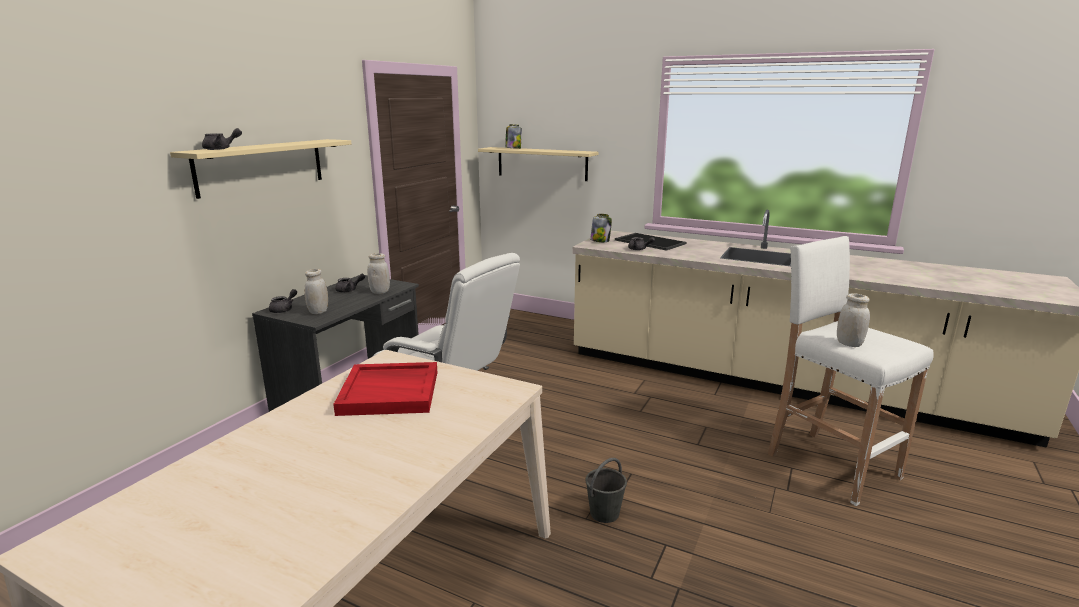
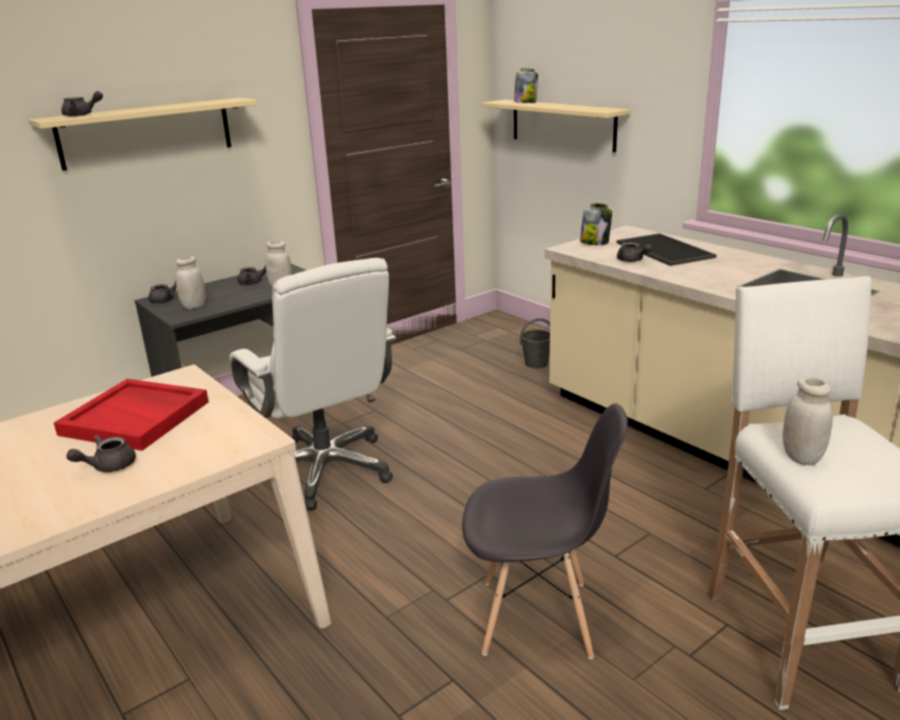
camera: 25 degrees right, 5 degrees up
grey bucket [585,458,627,523] -> grey bucket moved to [520,318,550,368]
none -> grey teapot [66,435,136,472]
none -> grey chair [462,403,628,659]

